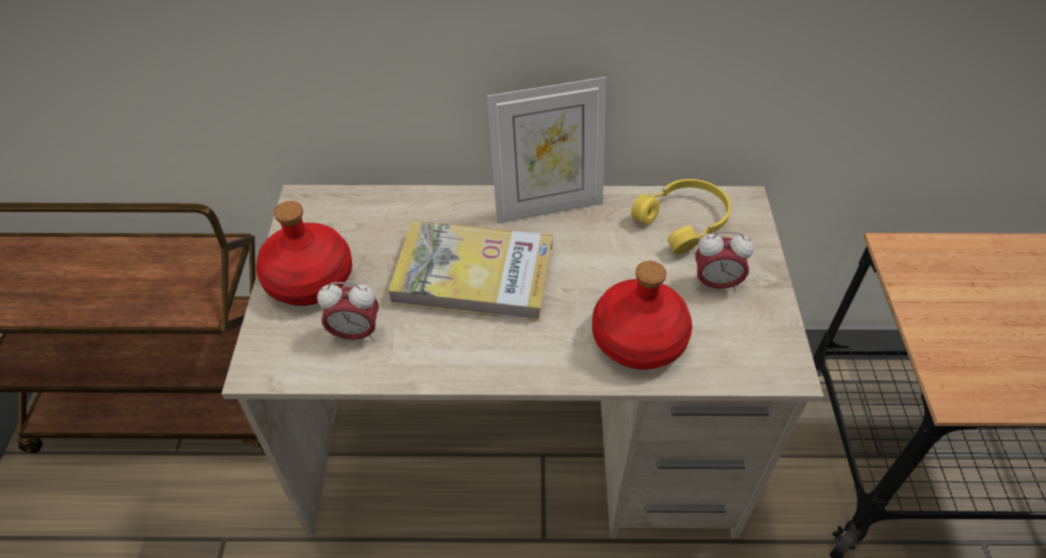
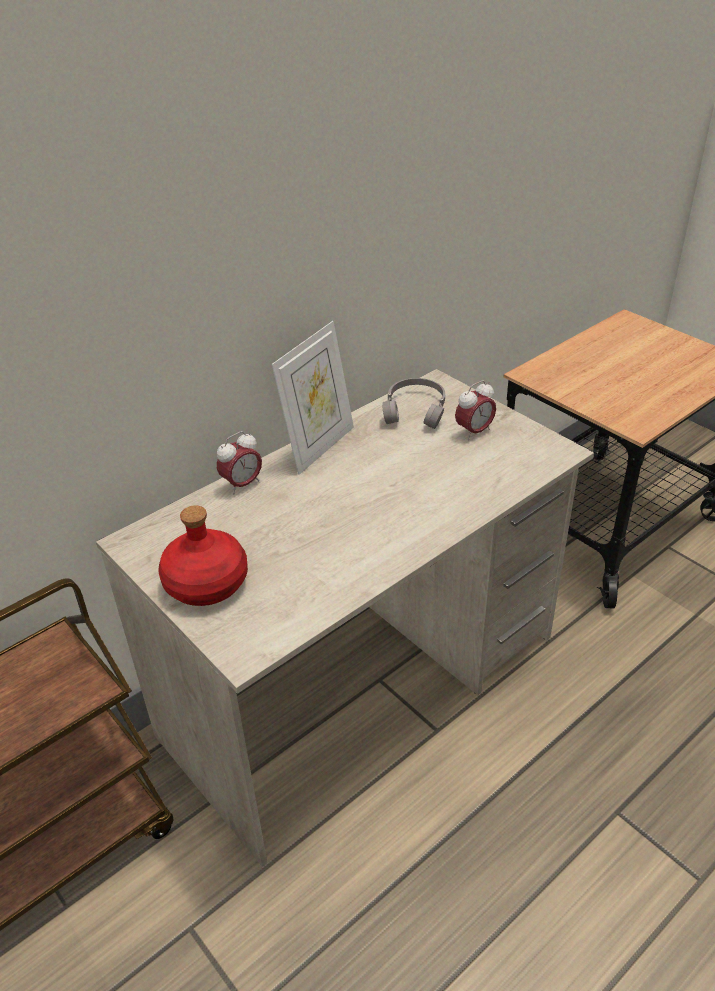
camera: 40 degrees left, 10 degrees down
alarm clock [317,282,379,341] -> alarm clock moved to [217,431,262,494]
book [388,220,553,321] -> none
red bottle [592,261,692,370] -> none
yellow headphones [631,179,731,254] -> grey headphones [382,378,445,429]

